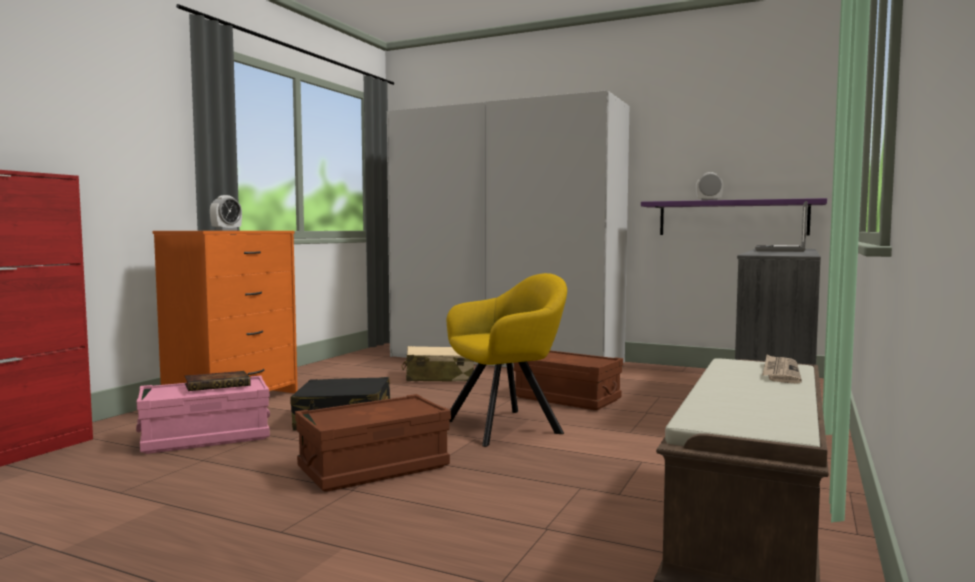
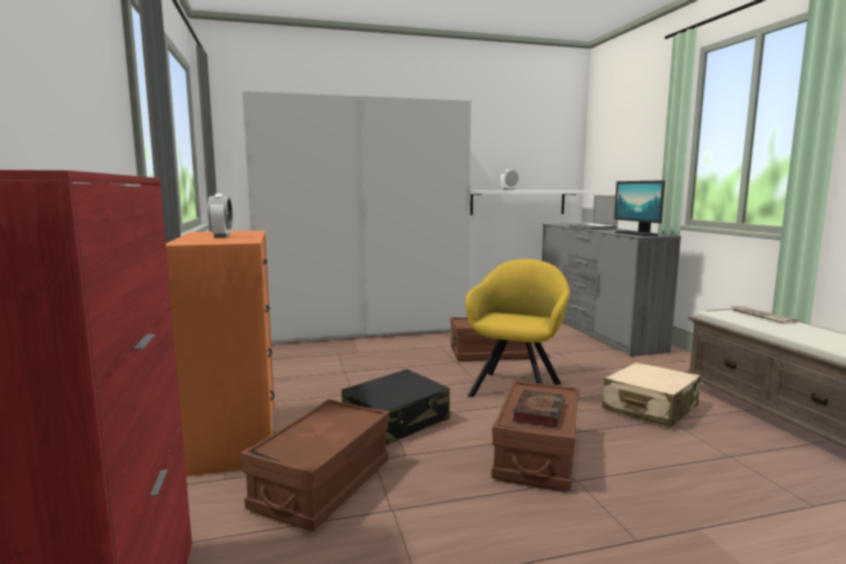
camera: 40 degrees left, 5 degrees up
pink storage box [136,376,270,454] -> brown storage box [240,399,390,531]
book [185,371,250,391] -> book moved to [512,390,565,427]
beige suitcase [401,346,474,381] -> beige suitcase moved to [602,362,700,427]
purple shelf [641,198,827,235] -> white shelf [470,190,588,215]
none -> monitor [614,180,665,236]

